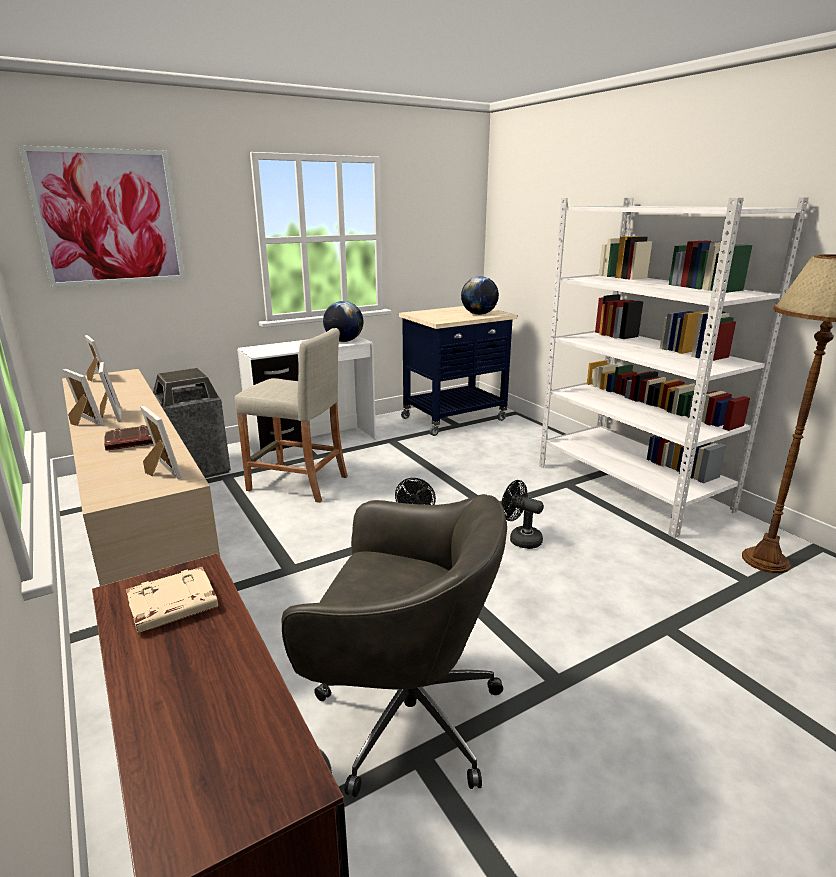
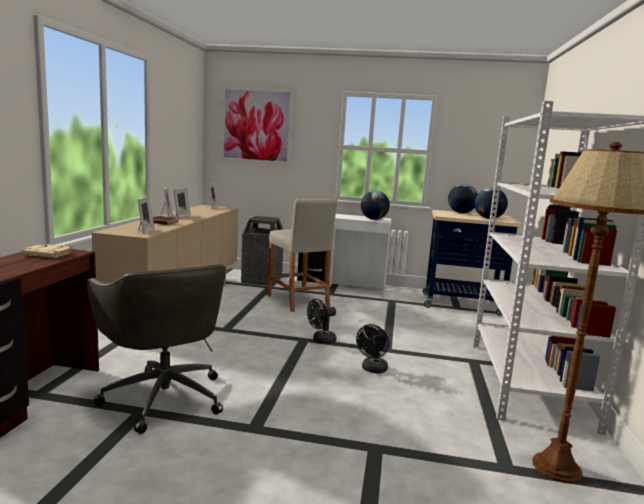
camera: 40 degrees right, 10 degrees down
black fan [502,480,544,549] -> black fan turned 135 degrees counterclockwise [356,324,389,374]
none -> globe [448,184,478,213]

